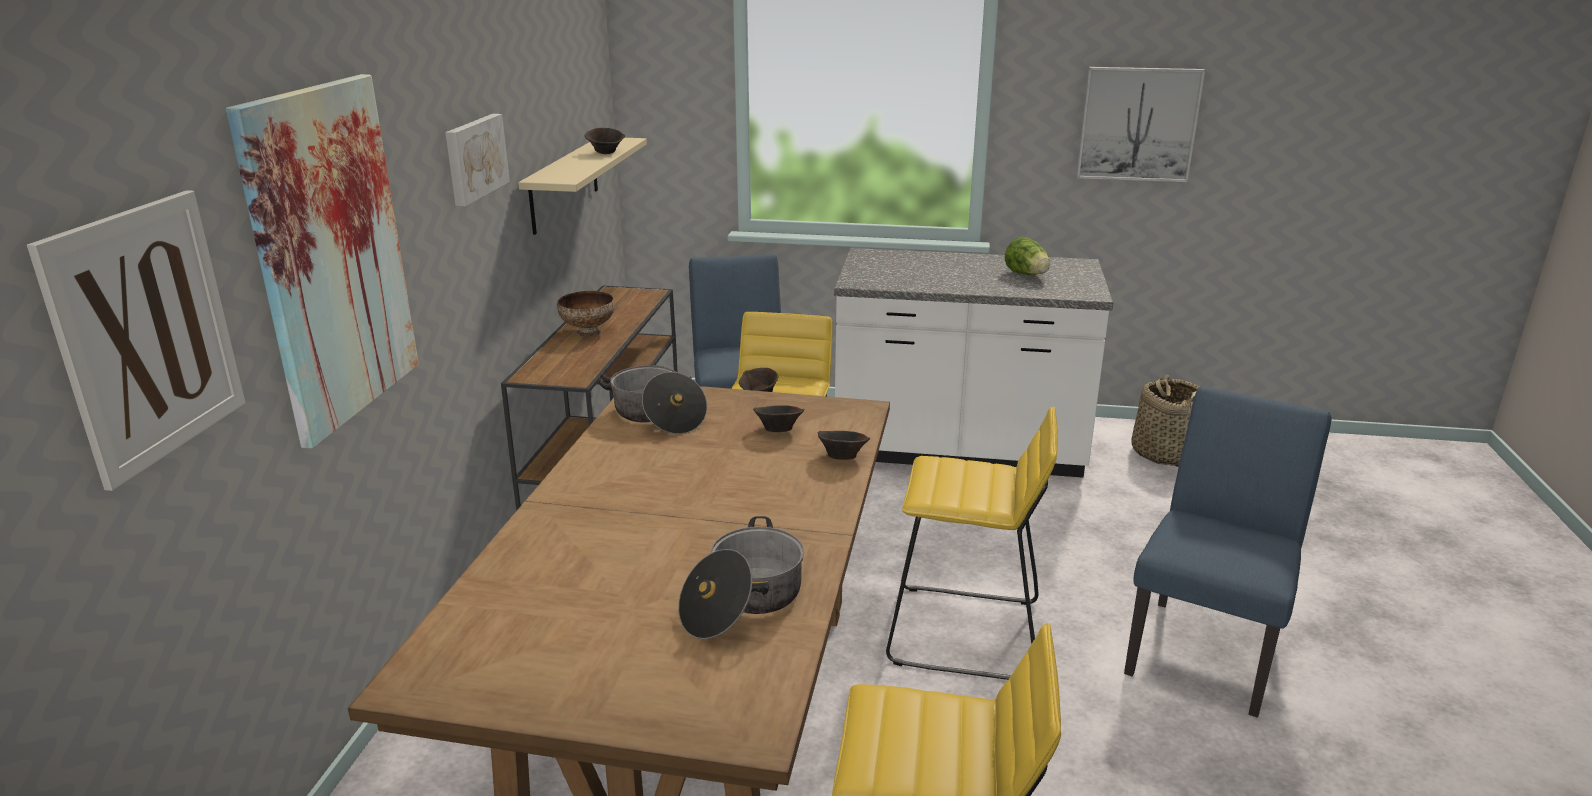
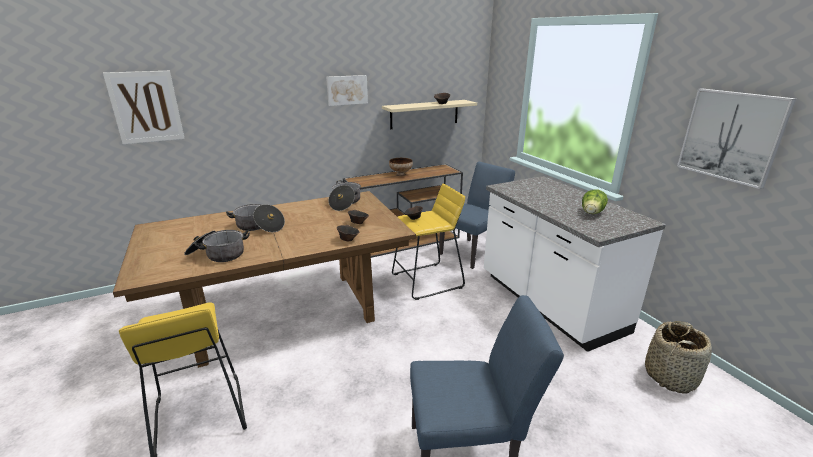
camera: 55 degrees right, 0 degrees up
picture [226,74,419,449] -> none
yellow stool [886,407,1058,680] -> none
none -> cooking pot [226,204,285,232]

